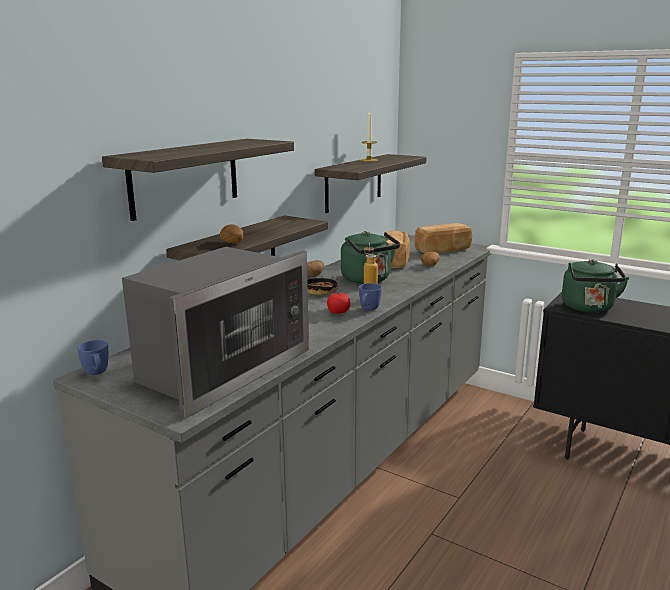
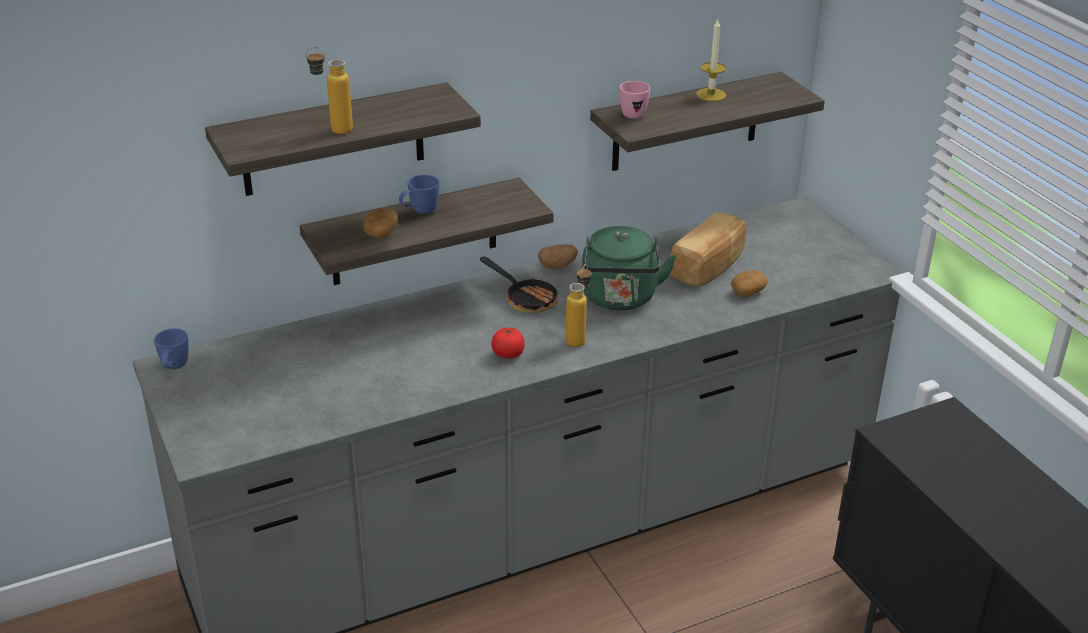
camera: 30 degrees right, 15 degrees up
microwave [122,247,309,419] -> none
blue mug [359,283,382,310] -> blue mug moved to [399,175,440,214]
bread [415,223,472,253] -> none
green kettle [562,259,629,313] -> none
none -> bottle [306,47,353,134]
none -> pink mug [619,81,650,119]

